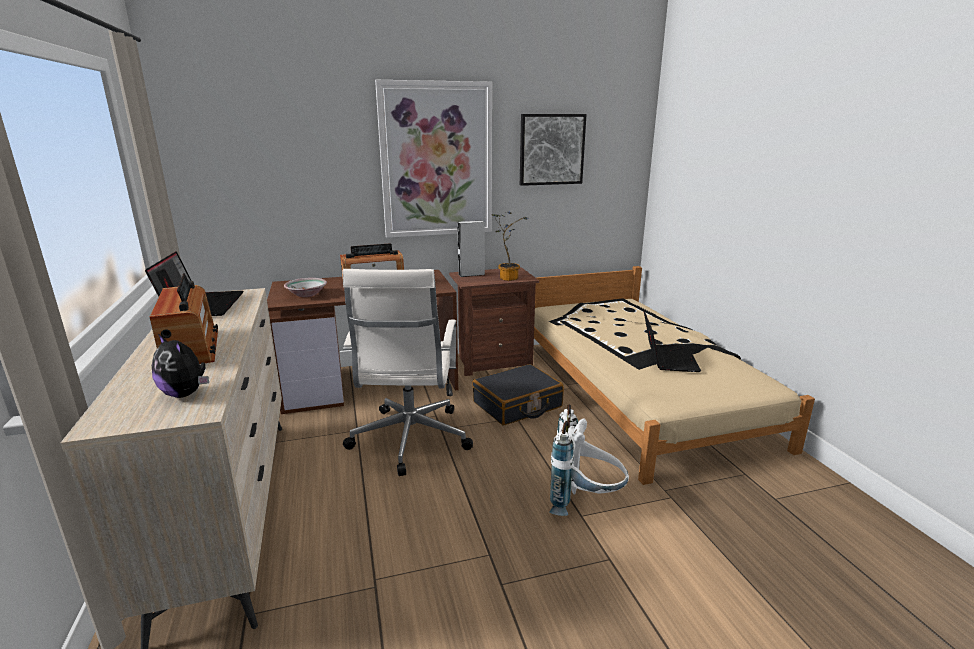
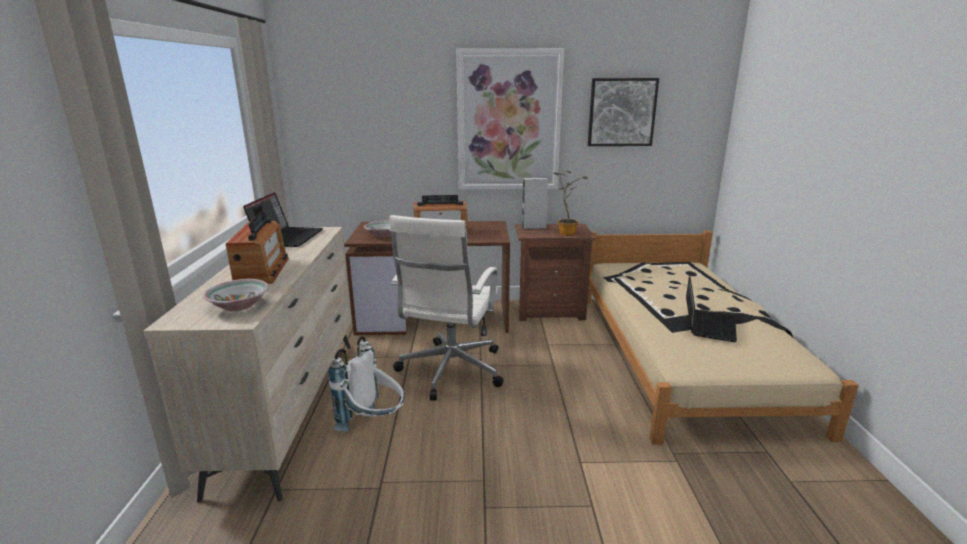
camera: 15 degrees right, 0 degrees up
plush toy [152,334,209,398] -> bowl [203,279,269,311]
black suitcase [472,364,564,425] -> none
white backpack [550,404,629,516] -> white backpack moved to [329,336,404,432]

